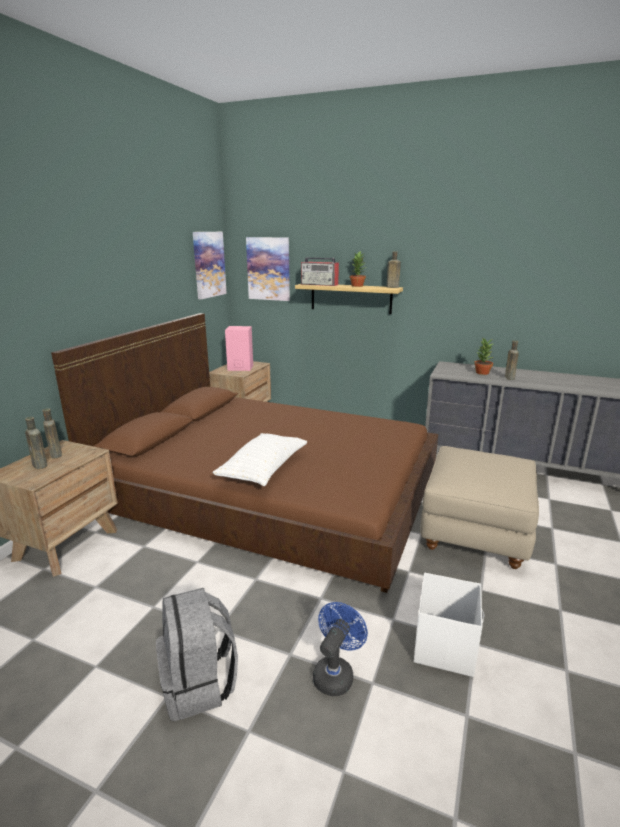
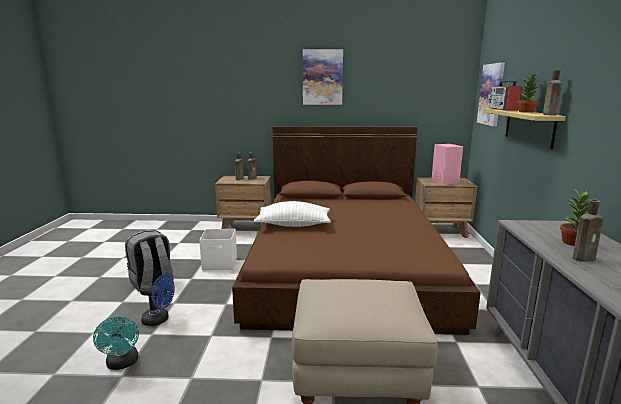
camera: 70 degrees right, 5 degrees down
picture [193,232,227,299] -> picture moved to [303,49,343,105]
white storage box [414,573,484,677] -> white storage box moved to [199,229,237,270]
none -> turquoise fan [93,316,139,370]

